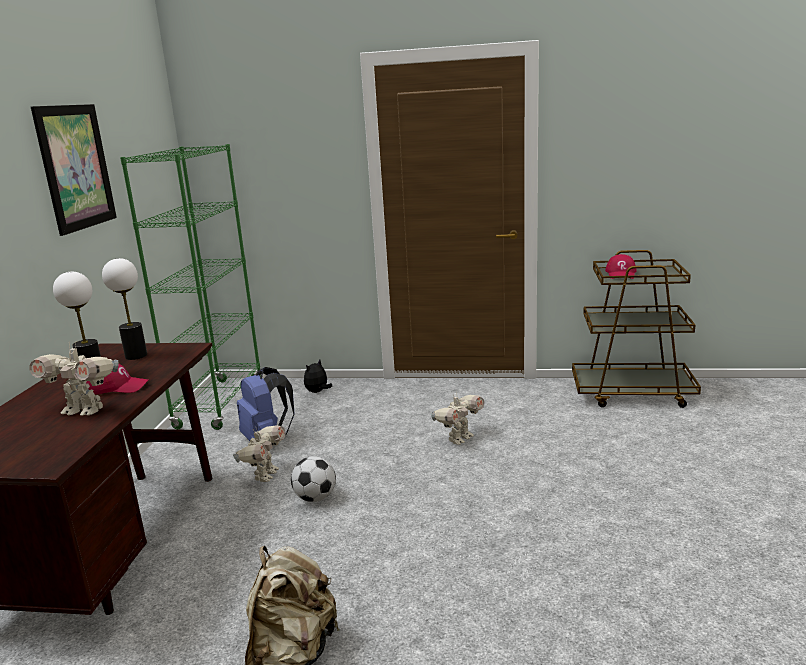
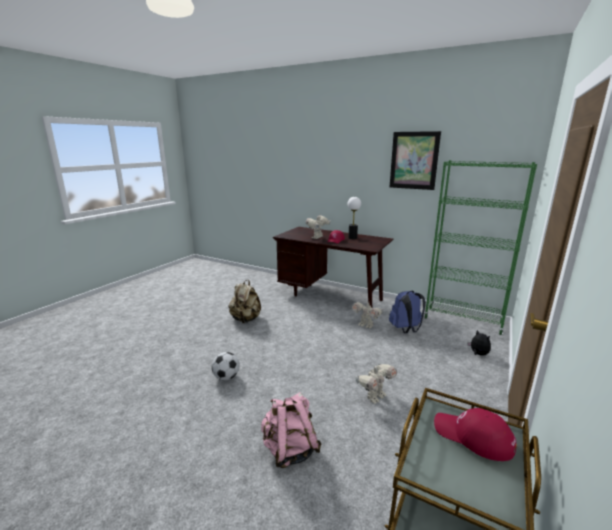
camera: 110 degrees right, 0 degrees up
table lamp [102,258,147,360] -> none
football [291,456,336,502] -> football moved to [212,352,240,380]
toy robot [431,393,484,445] -> toy robot turned 105 degrees counterclockwise [356,363,397,404]
none -> pink backpack [261,393,322,468]

